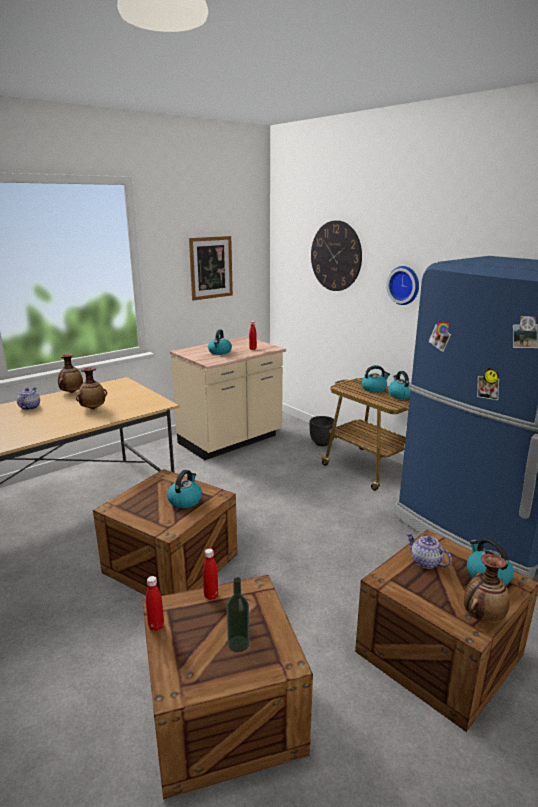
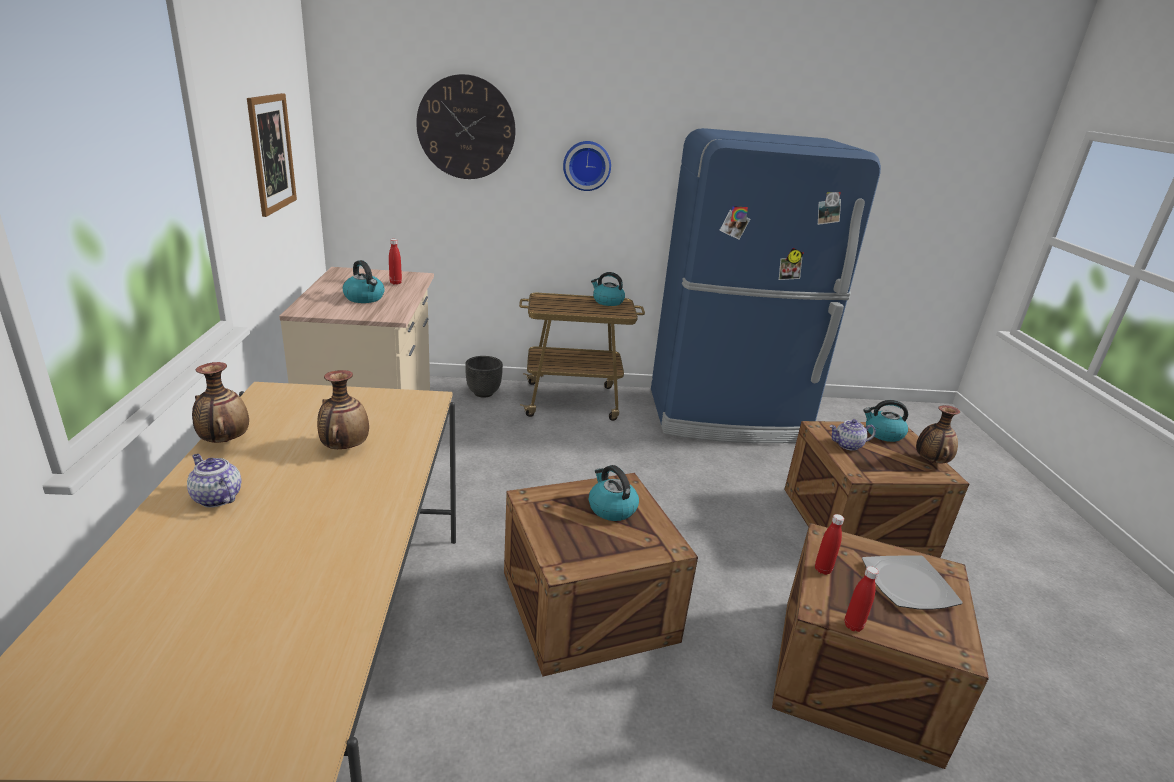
camera: 55 degrees left, 5 degrees up
bottle [226,577,250,652] -> plate [862,556,963,609]
kettle [361,365,390,392] -> none

